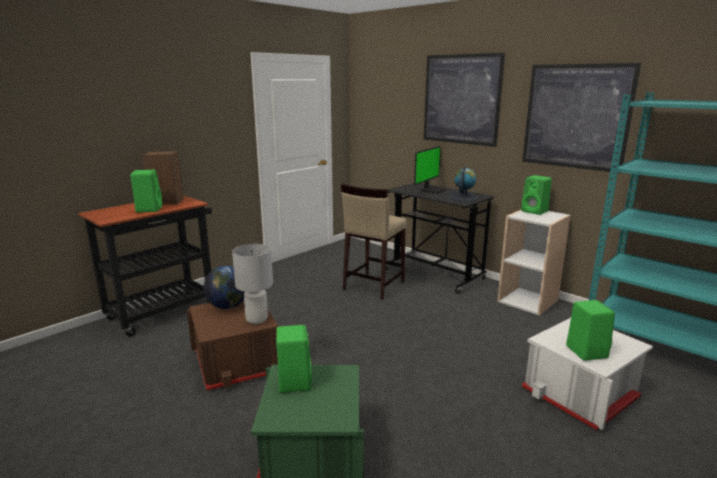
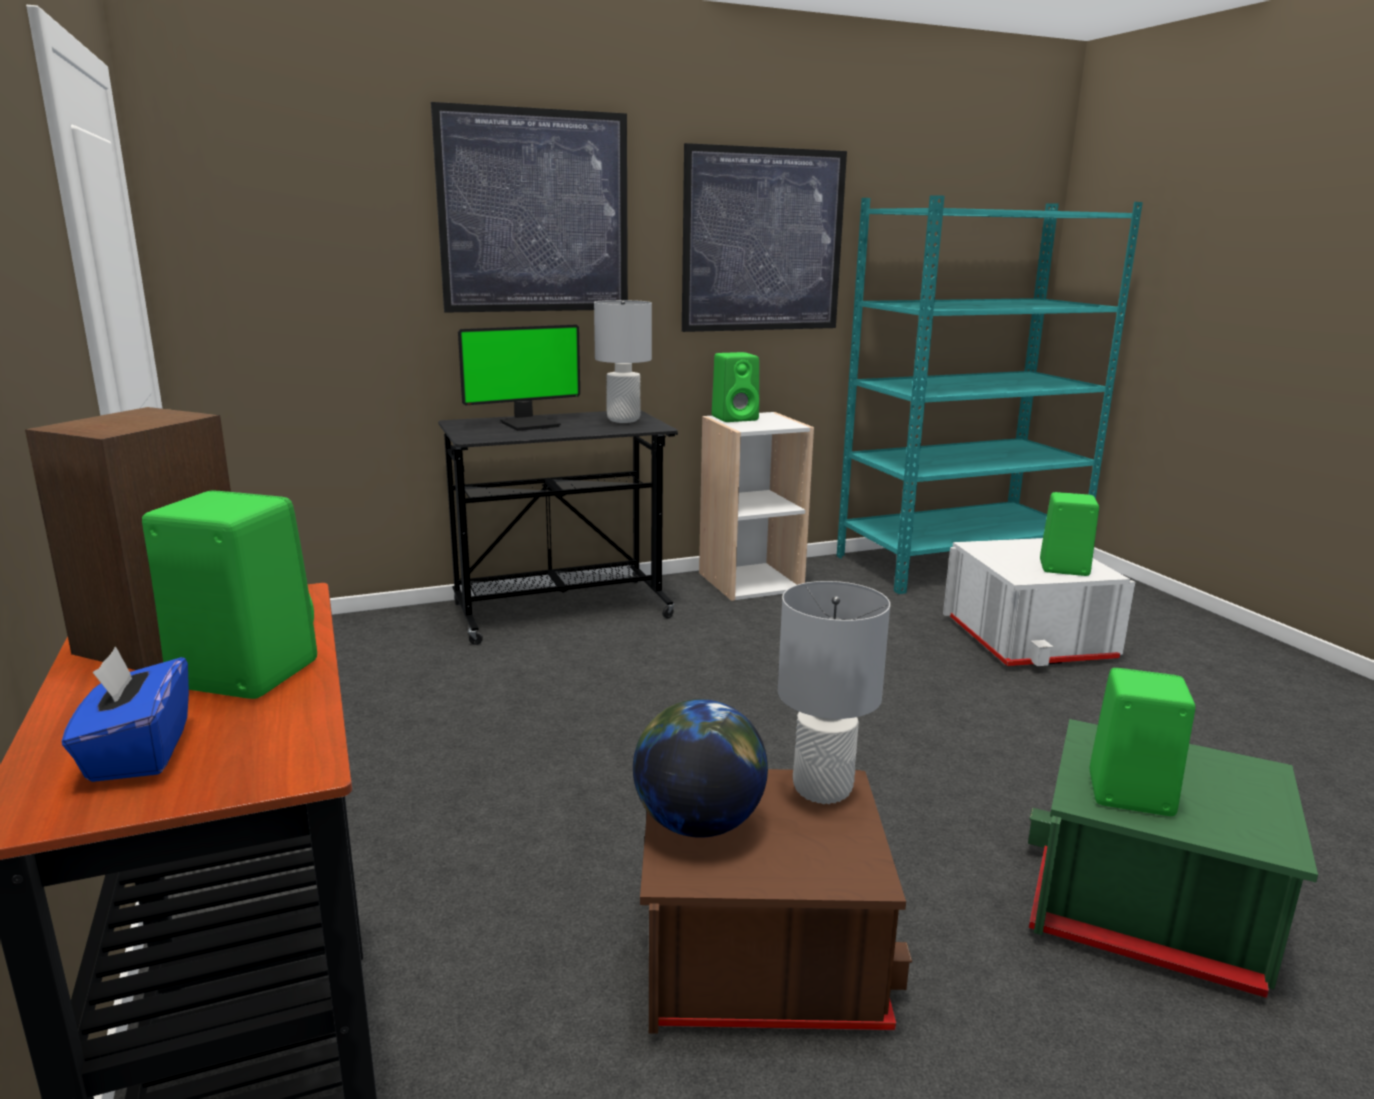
camera: 65 degrees left, 0 degrees up
beige stool [341,184,407,300] -> none
monitor [414,146,446,193] -> monitor turned 90 degrees clockwise [458,325,580,431]
globe [449,166,479,201] -> grey table lamp [594,300,652,423]
none -> blue tissue box [62,646,189,782]

